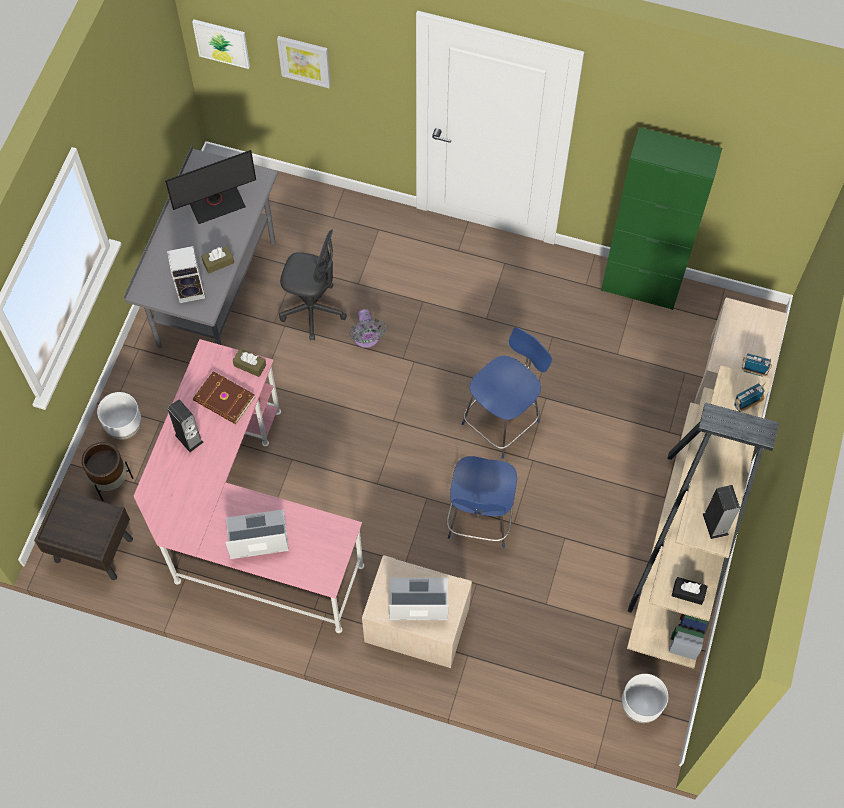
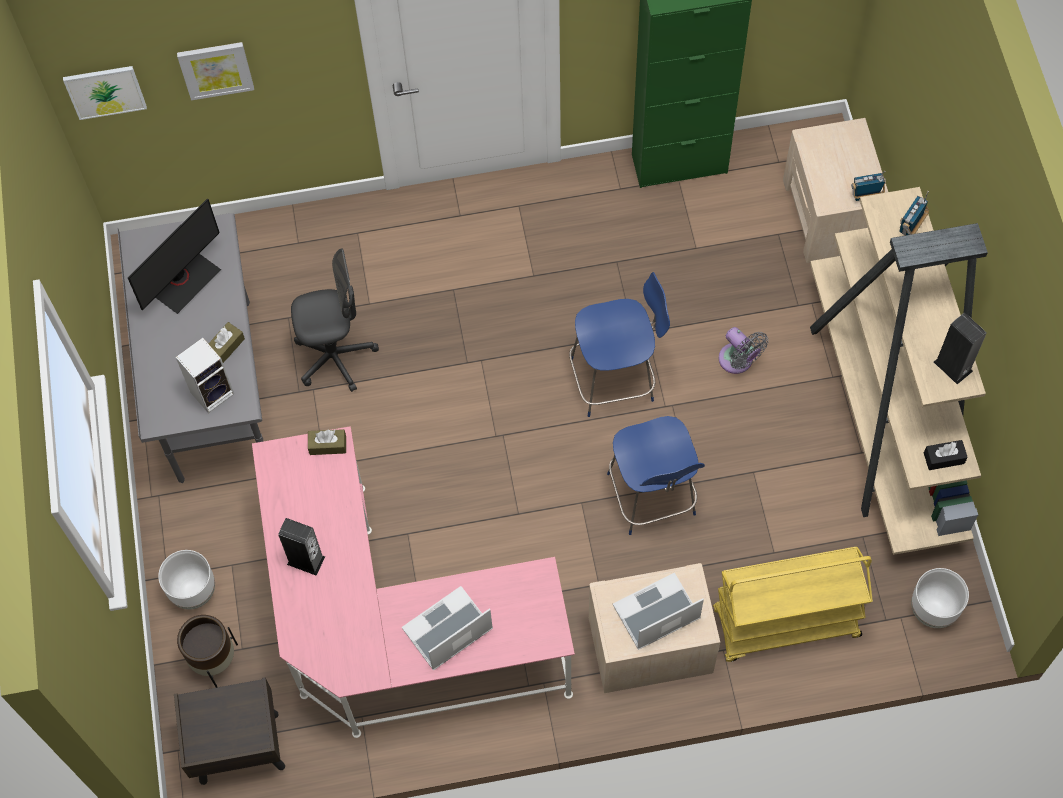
camera: 25 degrees left, 0 degrees up
brown book [193,371,255,424] -> none
grey fan [349,309,386,348] -> grey fan moved to [718,327,768,374]
blue chair [462,327,552,459] -> blue chair turned 60 degrees clockwise [569,272,670,417]
none -> yellow cart [713,547,873,662]

